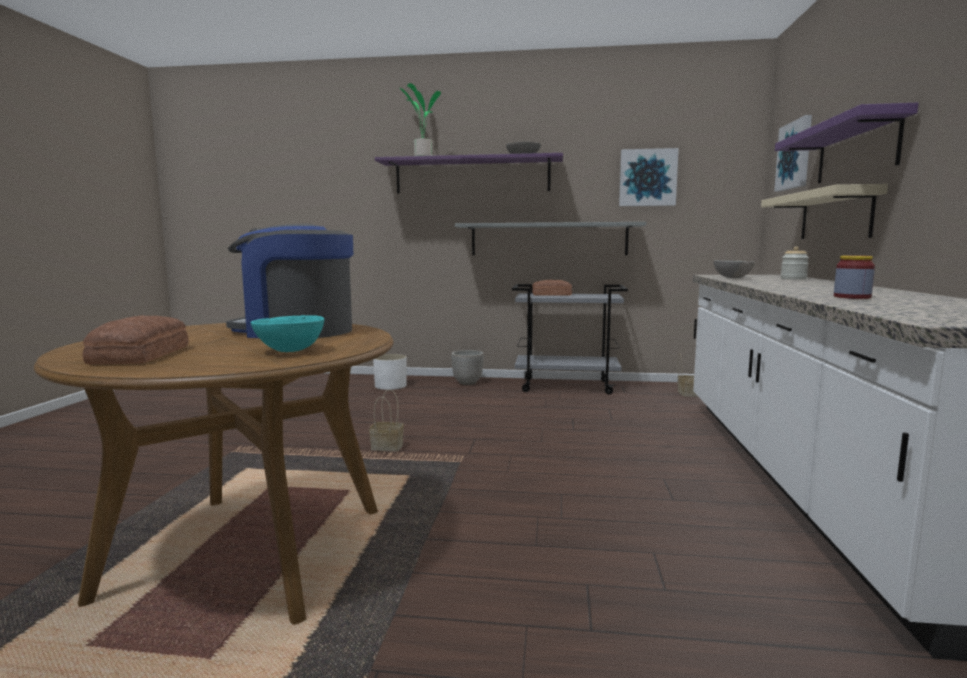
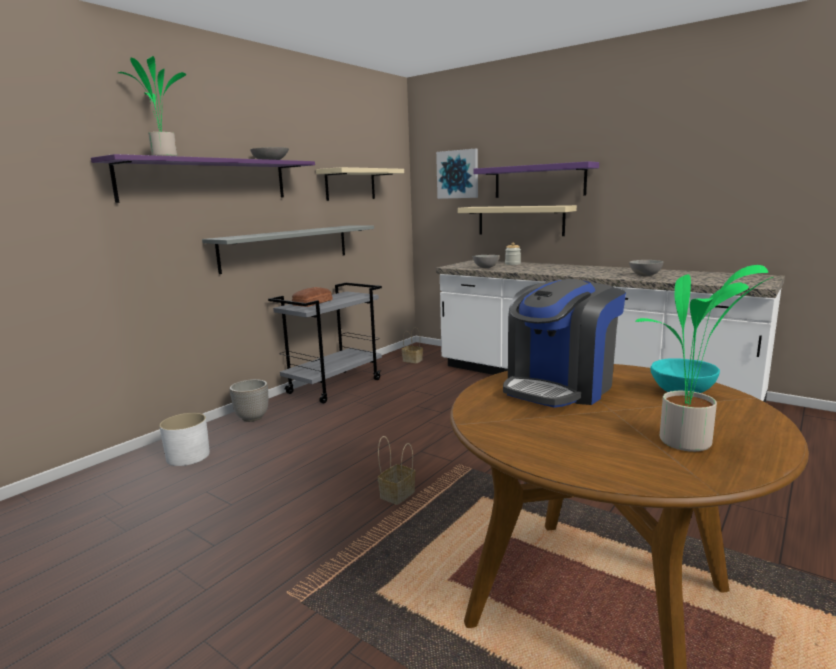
camera: 60 degrees left, 5 degrees up
bread [82,315,189,365] -> potted plant [635,265,773,452]
picture [619,148,679,206] -> beige shelf [316,167,404,201]
jar [834,255,875,299] -> grey bowl [629,260,664,276]

